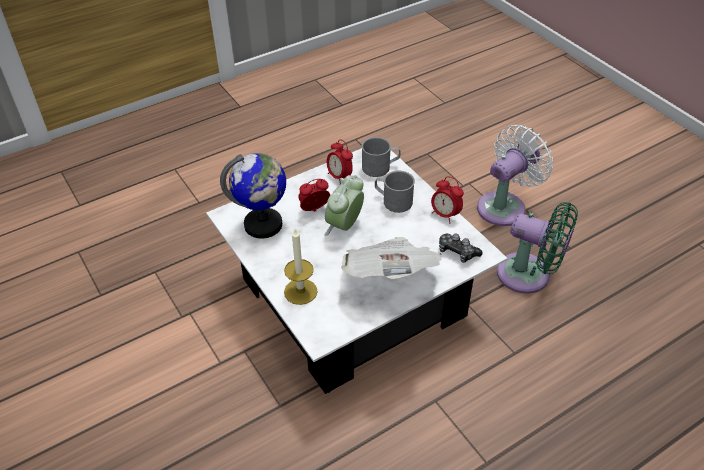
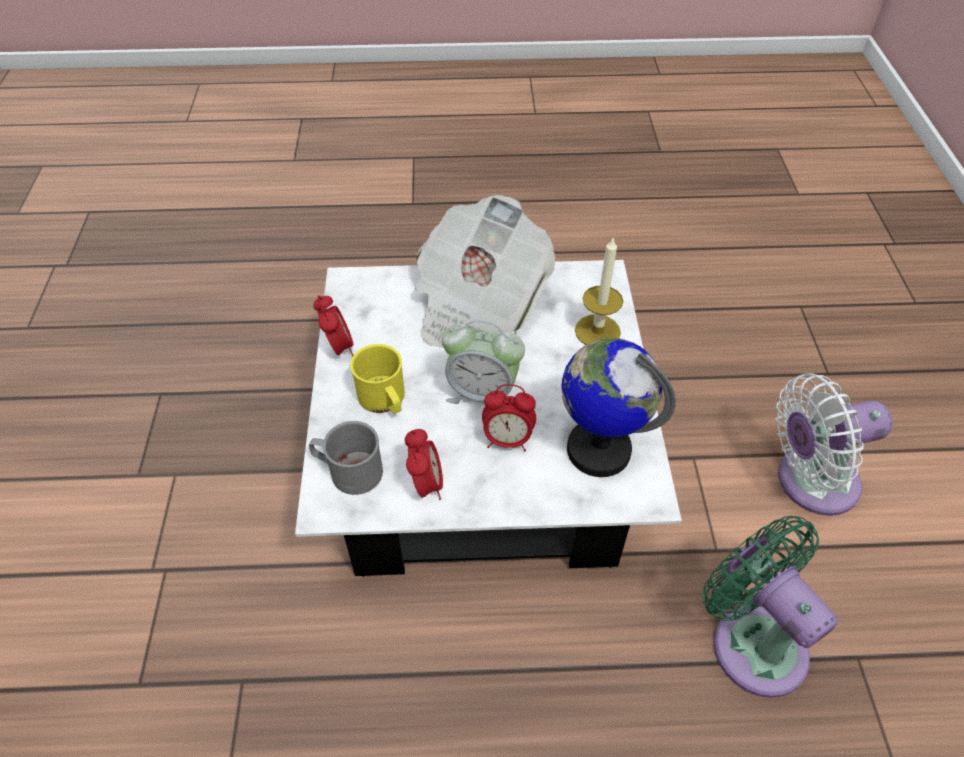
camera: 150 degrees left, 5 degrees up
alarm clock [325,175,364,236] -> alarm clock turned 45 degrees clockwise [442,320,525,404]
grey mug [375,171,415,213] -> yellow mug [350,344,405,414]
game controller [439,233,483,263] -> none
white fan [477,125,553,226] -> white fan moved to [776,373,892,516]
green fan [497,202,578,294] -> green fan moved to [702,516,837,698]

